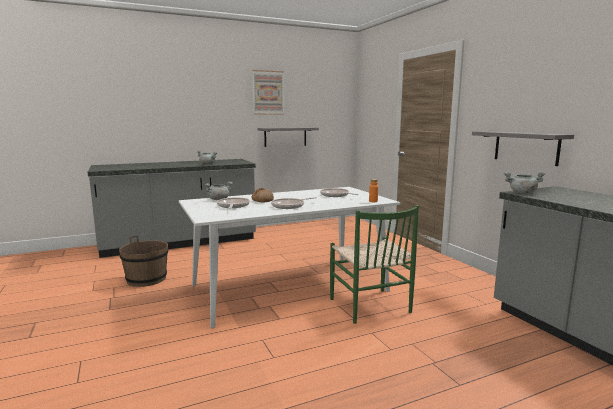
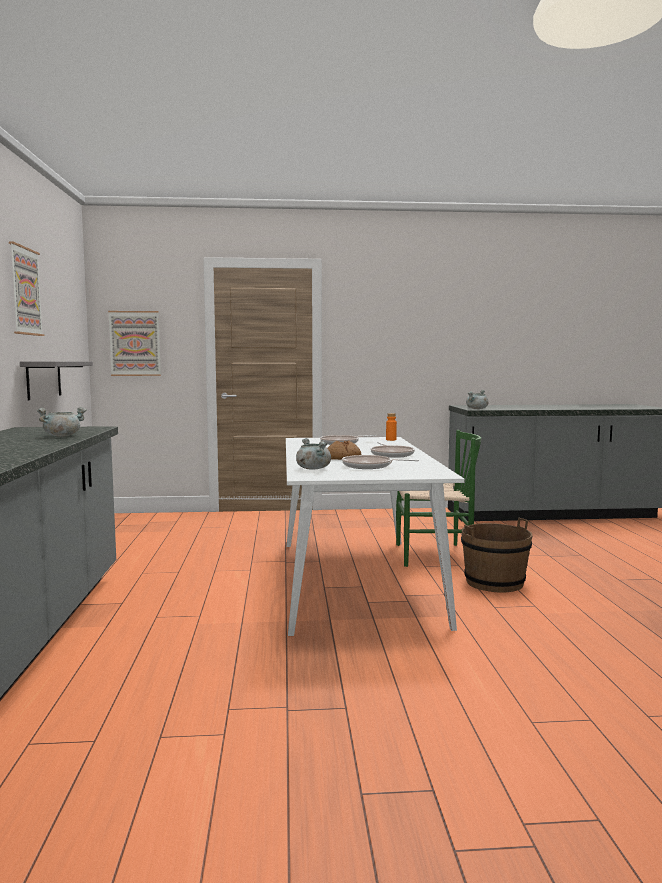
camera: 70 degrees left, 5 degrees down
brown bucket [119,236,168,287] -> brown bucket moved to [461,518,532,592]
grey shelf [472,131,574,166] -> none
none -> picture [108,311,161,376]

